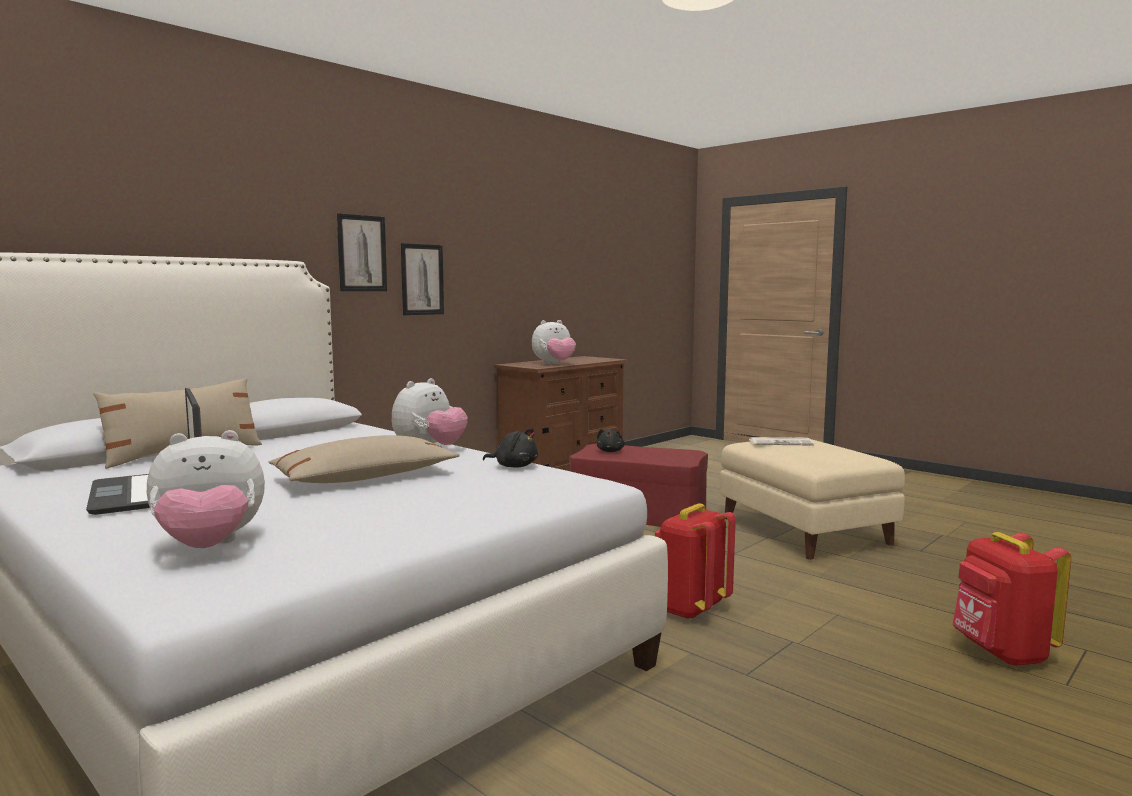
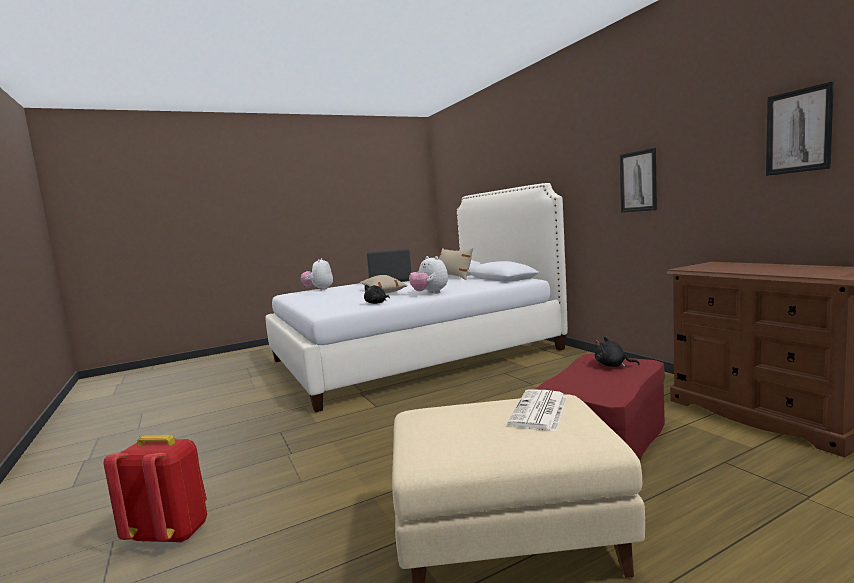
camera: 110 degrees right, 0 degrees up
picture [337,213,387,291] -> picture moved to [766,81,834,176]
plush toy [532,320,576,365] -> none
red backpack [655,503,736,620] -> none

